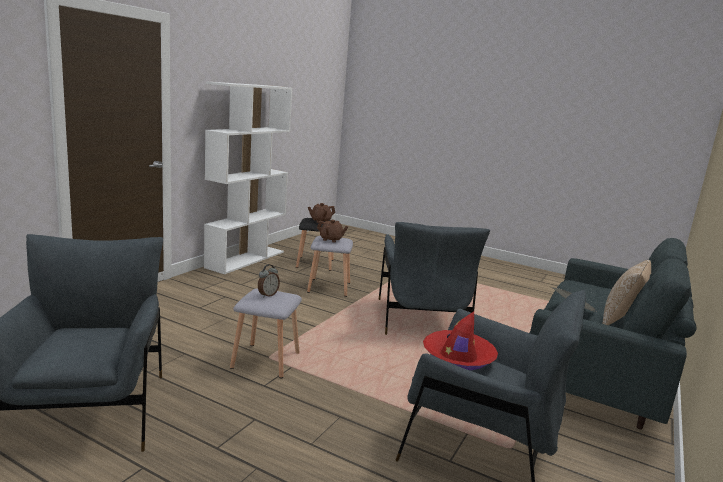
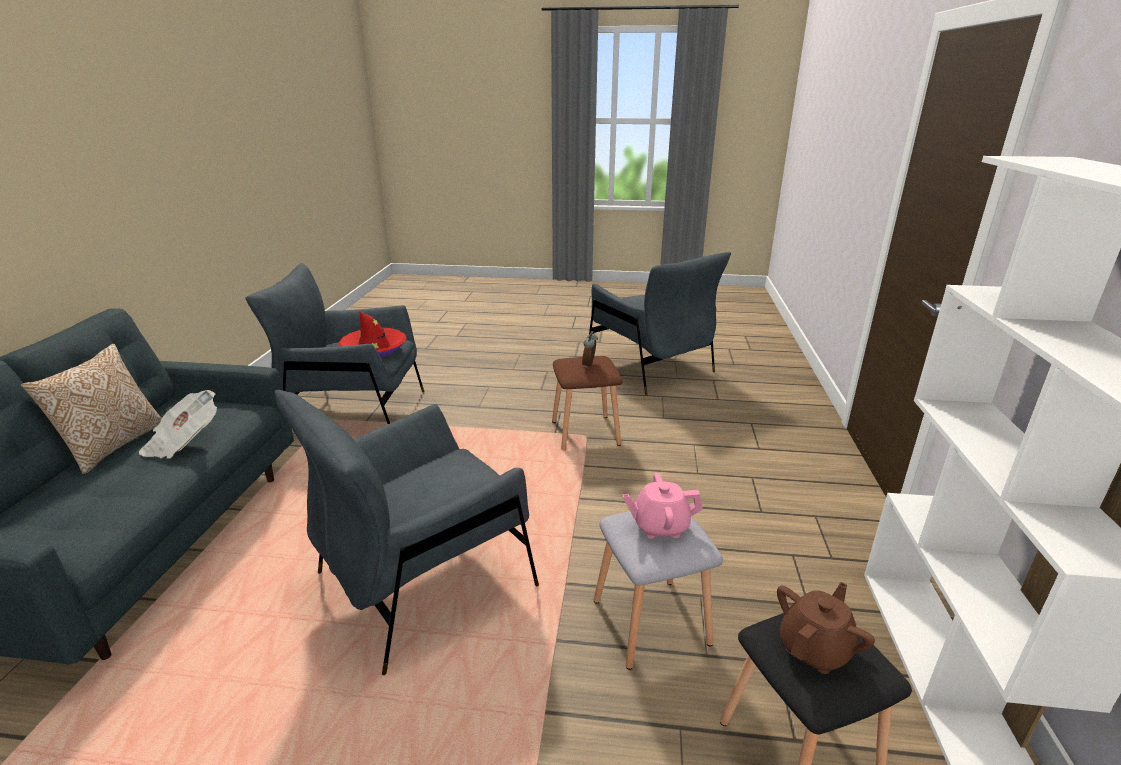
camera: 160 degrees right, 10 degrees up
grey stool [230,288,302,378] -> brown stool [552,356,623,450]
brown teapot [317,220,349,243] -> pink teapot [622,473,703,539]
grey armchair [379,222,490,335] -> grey armchair turned 105 degrees counterclockwise [274,390,539,675]

